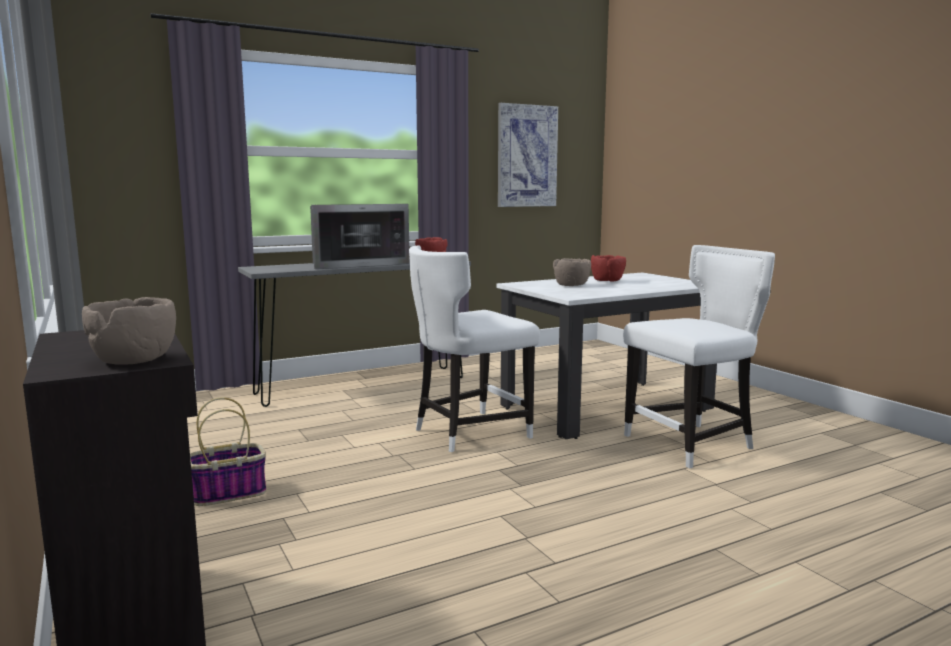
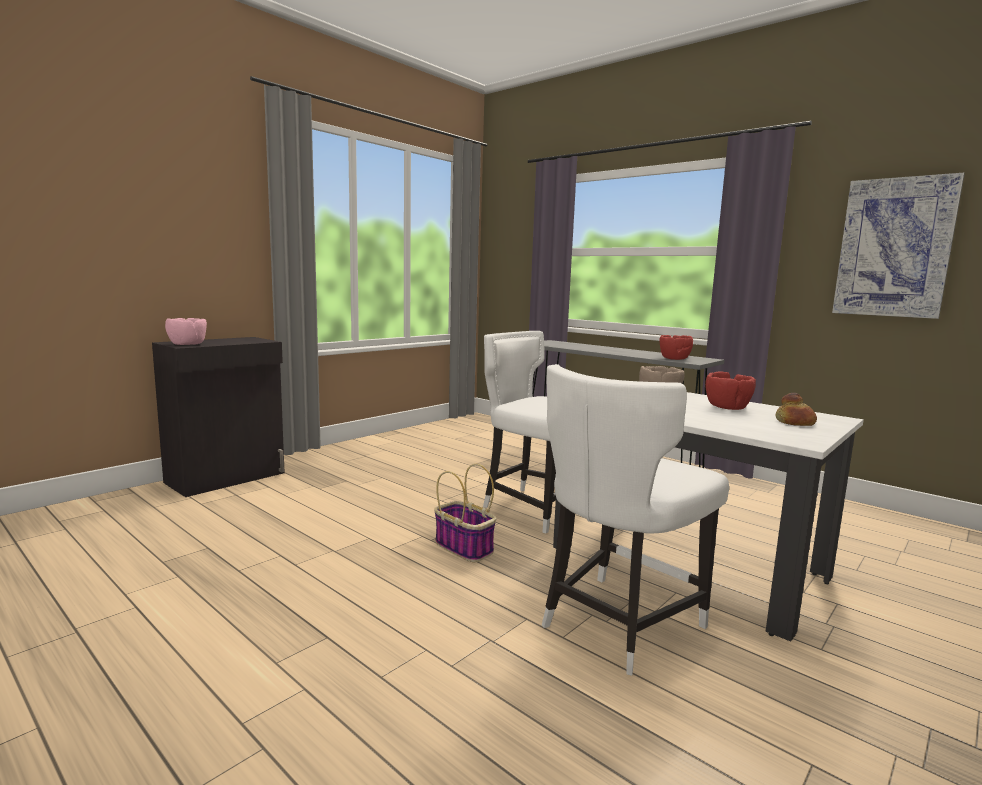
camera: 70 degrees right, 0 degrees up
brown bowl [82,297,176,365] -> pink bowl [165,318,207,345]
basket [190,398,267,506] -> basket moved to [434,464,496,562]
microwave [310,204,410,269] -> none
white chair [623,245,775,468] -> white chair turned 90 degrees clockwise [542,364,729,676]
none -> bread [775,393,817,426]

